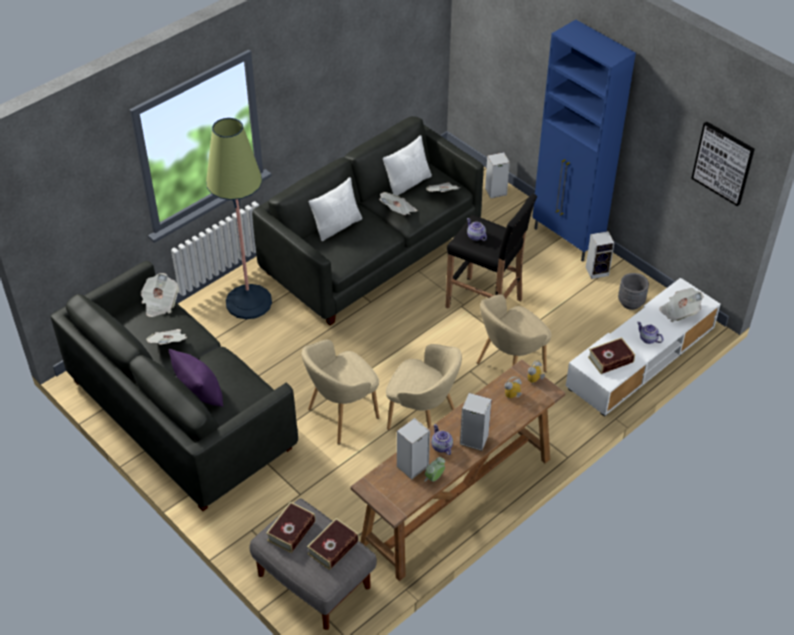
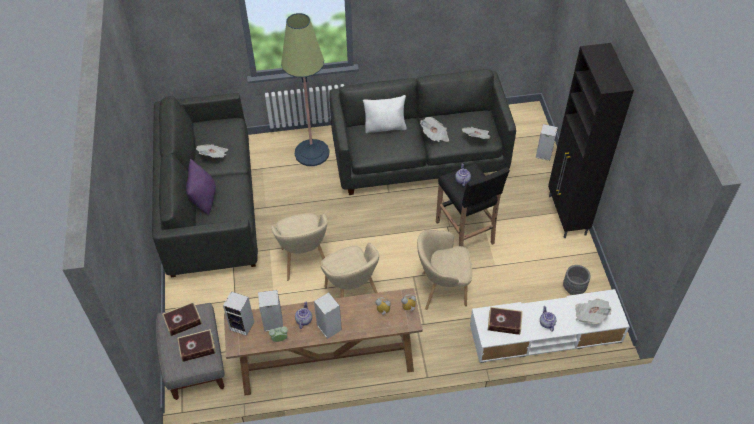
camera: 35 degrees right, 5 degrees up
newspaper [141,273,179,317] -> none
beige armchair [302,340,379,444] -> beige armchair turned 105 degrees counterclockwise [271,213,327,281]
white pillow [383,135,432,196] -> none
blue cabinet [532,20,636,262] -> black cabinet [548,43,634,238]
speaker [586,231,614,279] -> speaker moved to [223,291,254,336]
picture [691,121,755,206] -> none

